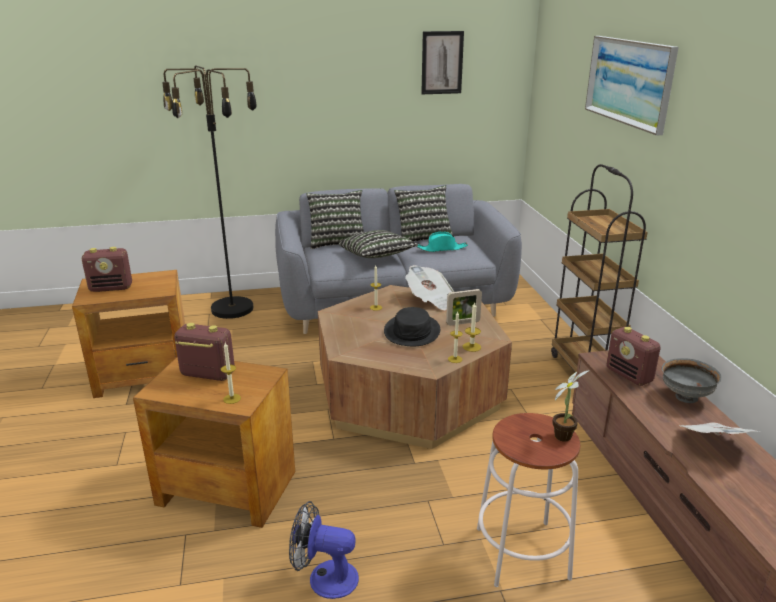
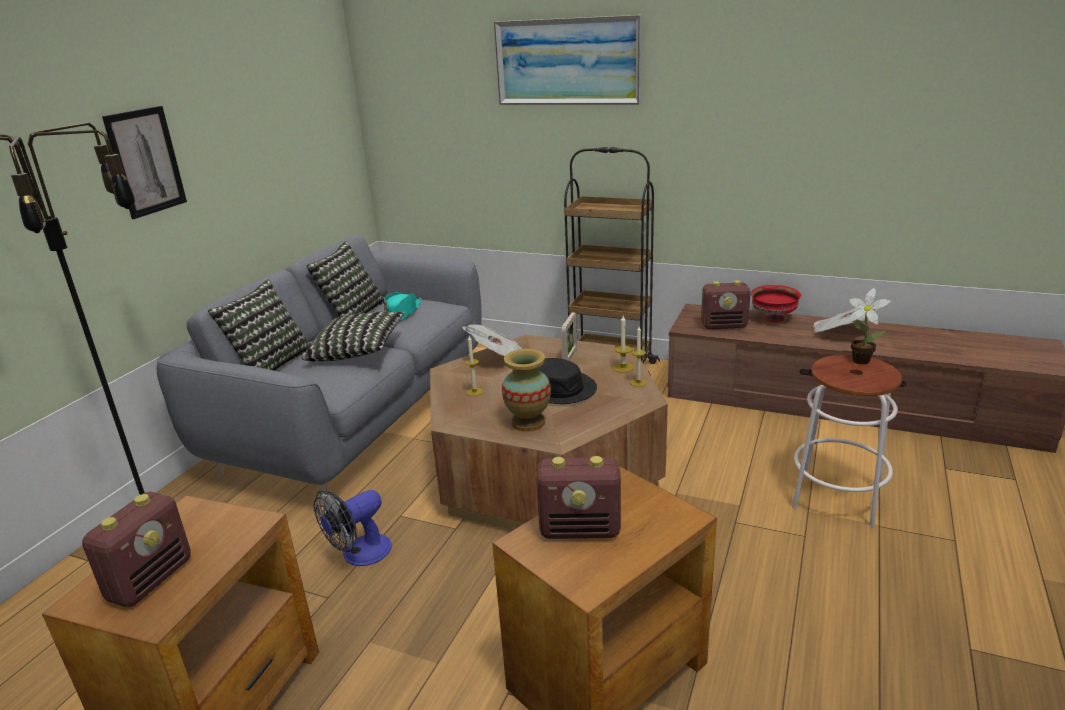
camera: 55 degrees left, 0 degrees up
radio [174,323,235,381] -> radio turned 135 degrees counterclockwise [536,456,621,539]
candle [221,342,241,404] -> none
fan [289,501,359,599] -> fan moved to [314,490,392,566]
picture [421,31,464,94] -> picture moved to [102,106,187,219]
grey bowl [662,358,722,403] -> red bowl [751,285,801,322]
none -> vase [502,349,551,432]

